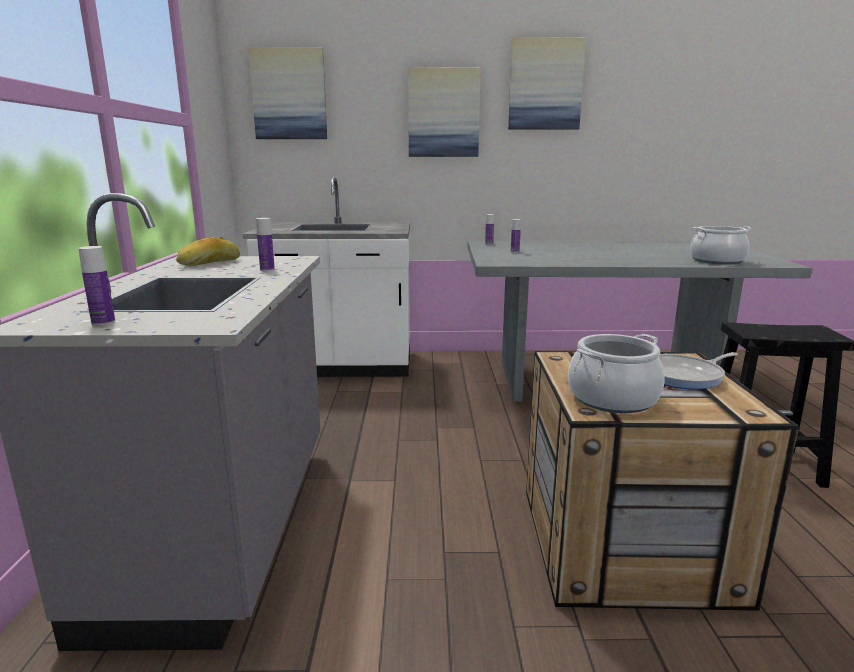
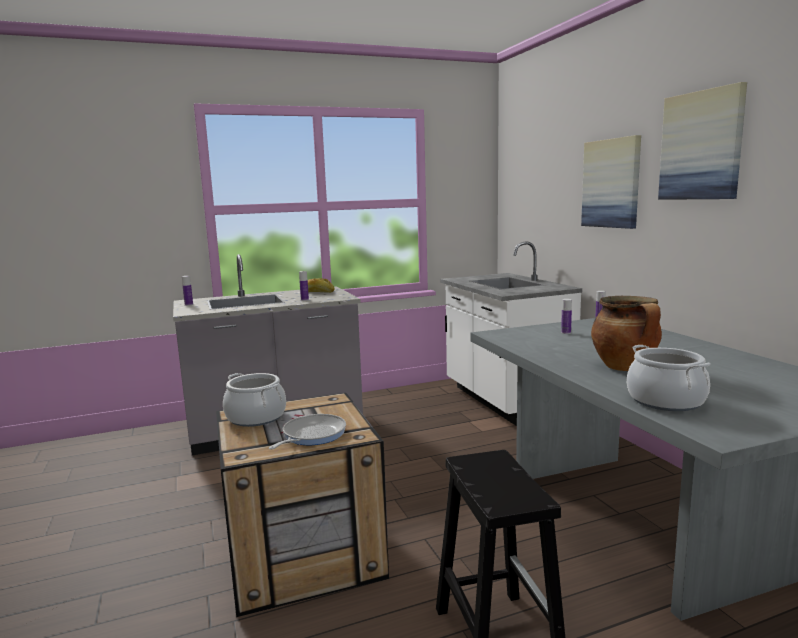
camera: 70 degrees right, 5 degrees down
picture [248,47,327,139] -> none
frying pan [659,352,738,390] -> frying pan turned 75 degrees clockwise [269,414,346,449]
none -> cooking pot [591,296,662,371]

